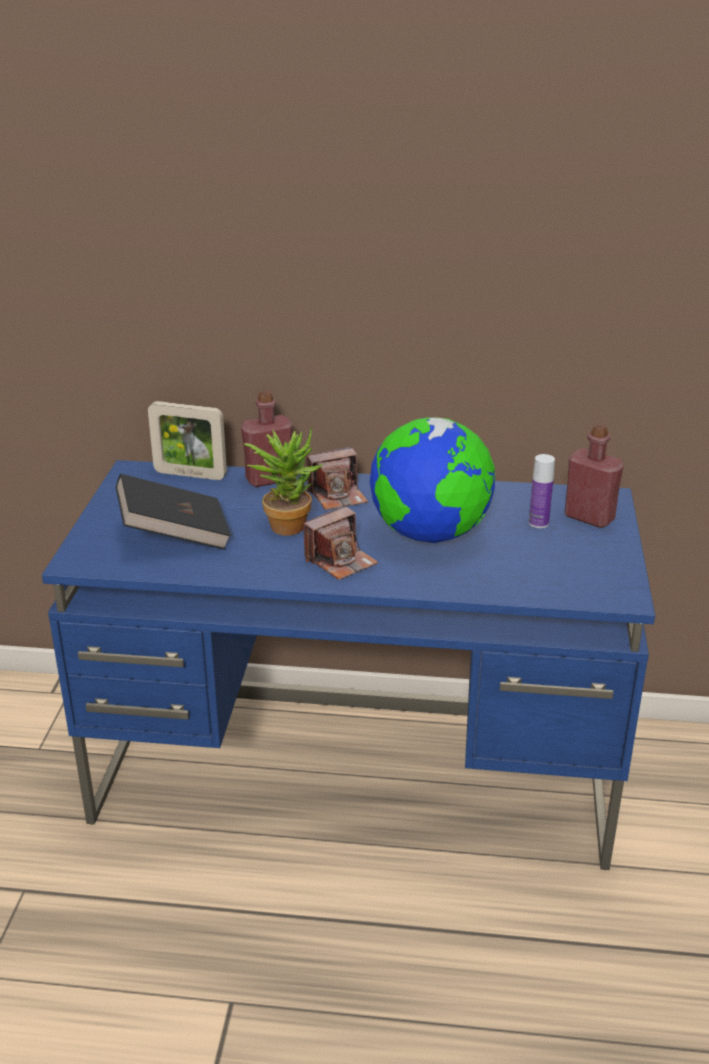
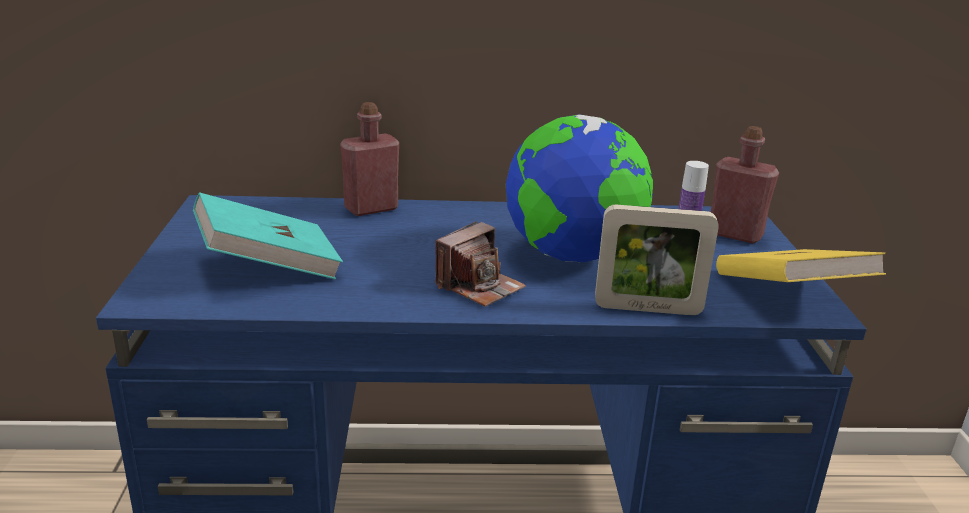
camera: 10 degrees left, 5 degrees down
black book [116,474,231,550] -> turquoise book [193,192,343,280]
picture frame [148,401,227,480] -> picture frame moved to [595,205,719,315]
potted plant [244,426,323,536] -> none
camera [307,447,368,510] -> none
none -> yellow book [716,249,886,282]

